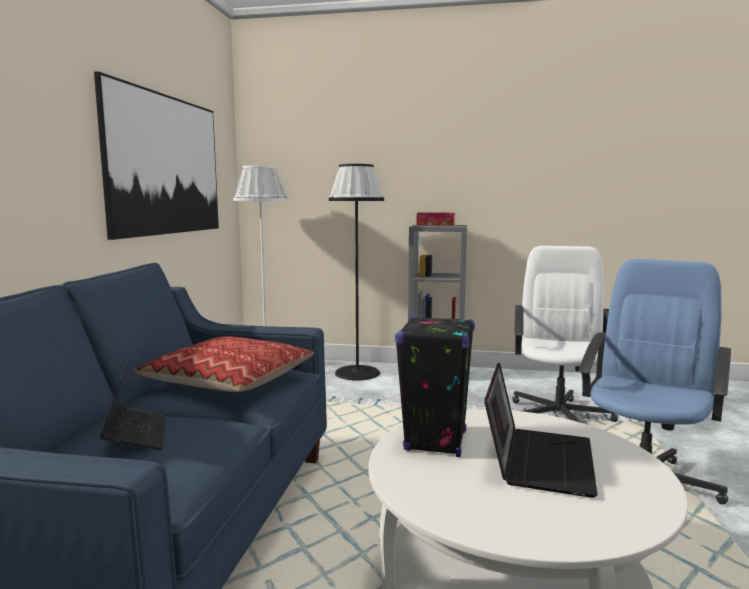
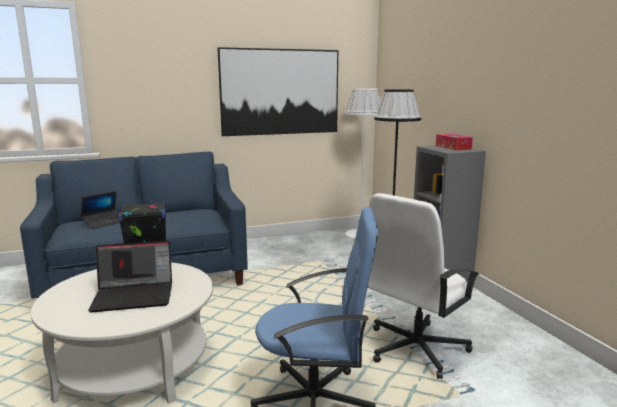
camera: 60 degrees right, 5 degrees up
pillow [134,336,314,392] -> none
white office chair [512,246,618,423] -> white office chair turned 150 degrees clockwise [367,193,479,379]

